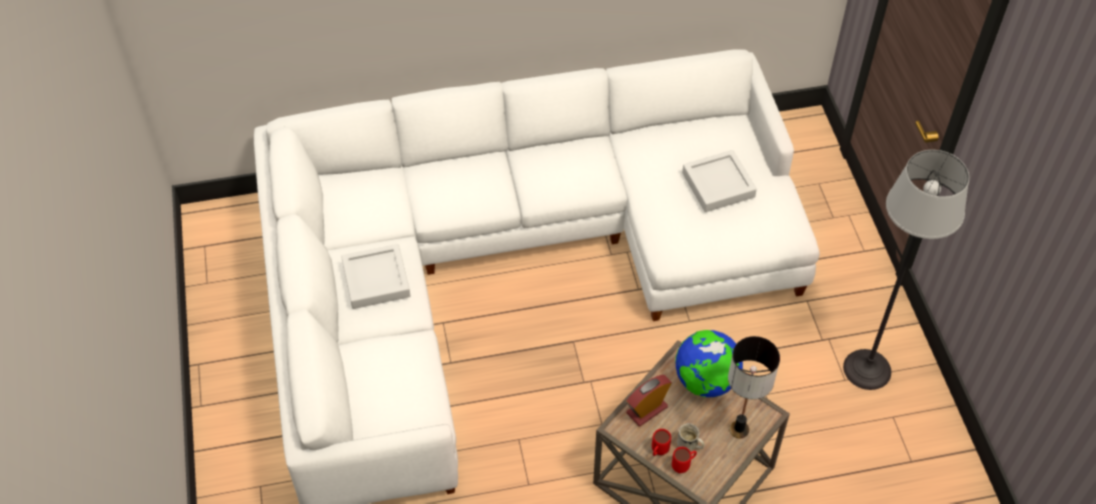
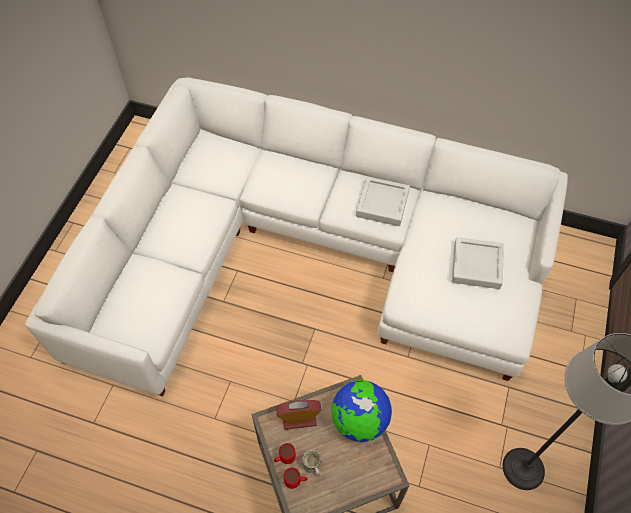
camera: 30 degrees right, 5 degrees up
grey tray [341,244,410,309] -> grey tray moved to [356,176,410,226]
table lamp [728,336,780,438] -> none

